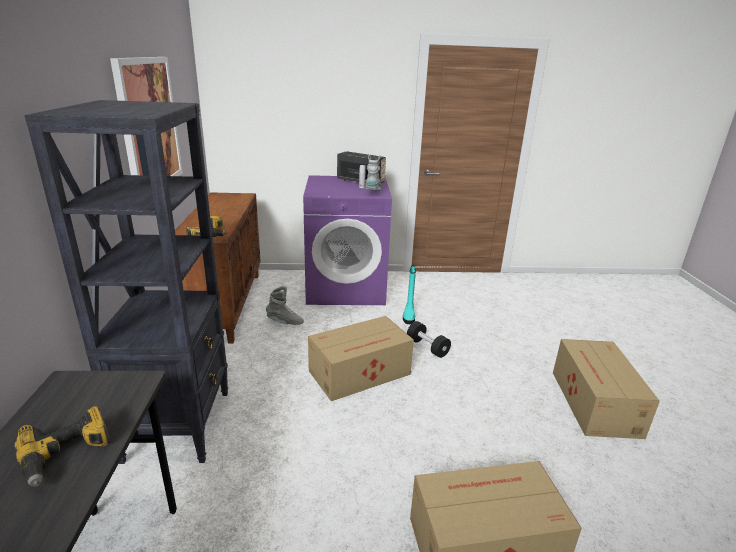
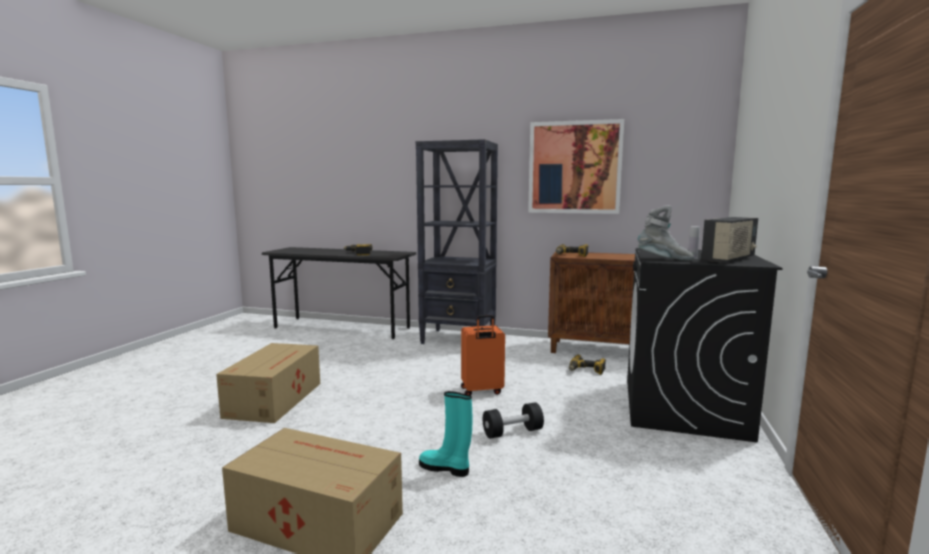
camera: 110 degrees right, 15 degrees down
grey boot [266,286,304,325] -> power drill [569,355,606,375]
purple washing machine [303,175,392,305] -> black washing machine [627,248,783,443]
cardboard box [308,316,414,401] -> orange suitcase [461,315,505,395]
turquoise boot [403,265,416,324] -> turquoise boot moved to [419,391,473,477]

